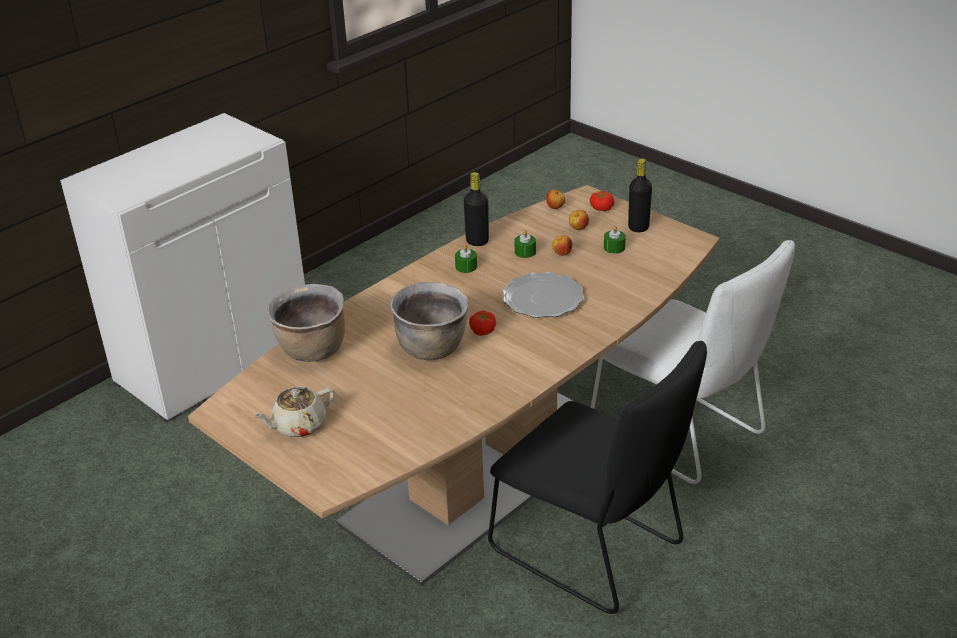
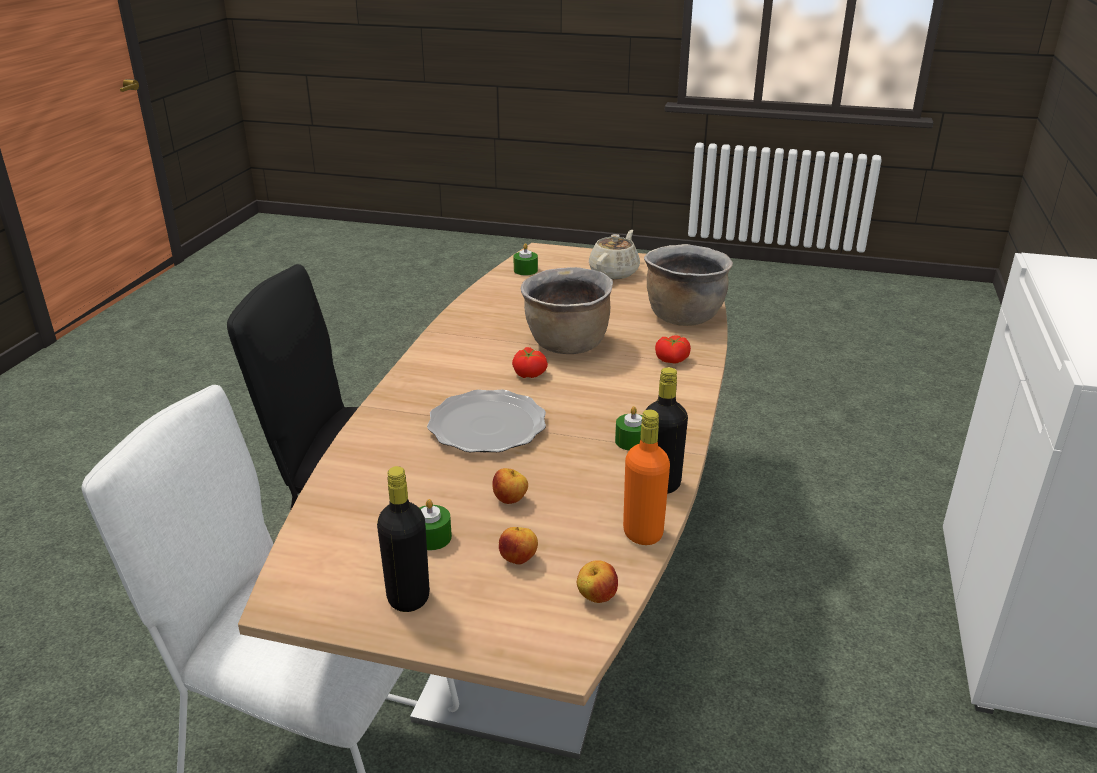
camera: 150 degrees right, 5 degrees down
green candle [514,230,536,258] -> green candle moved to [513,243,538,275]
tomato [590,191,614,211] -> tomato moved to [655,335,691,363]
none -> orange bottle [623,409,670,545]

